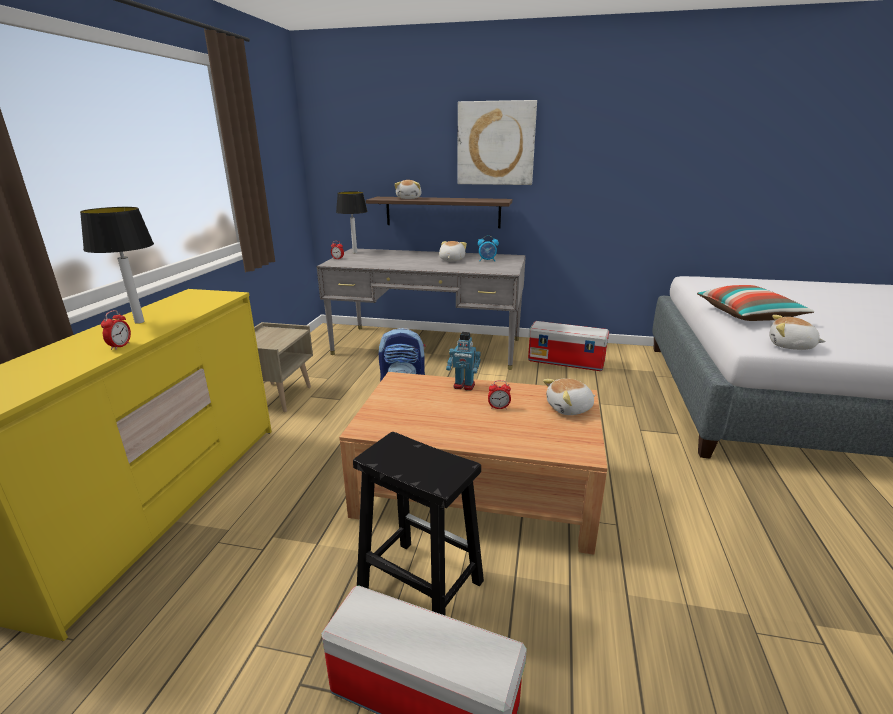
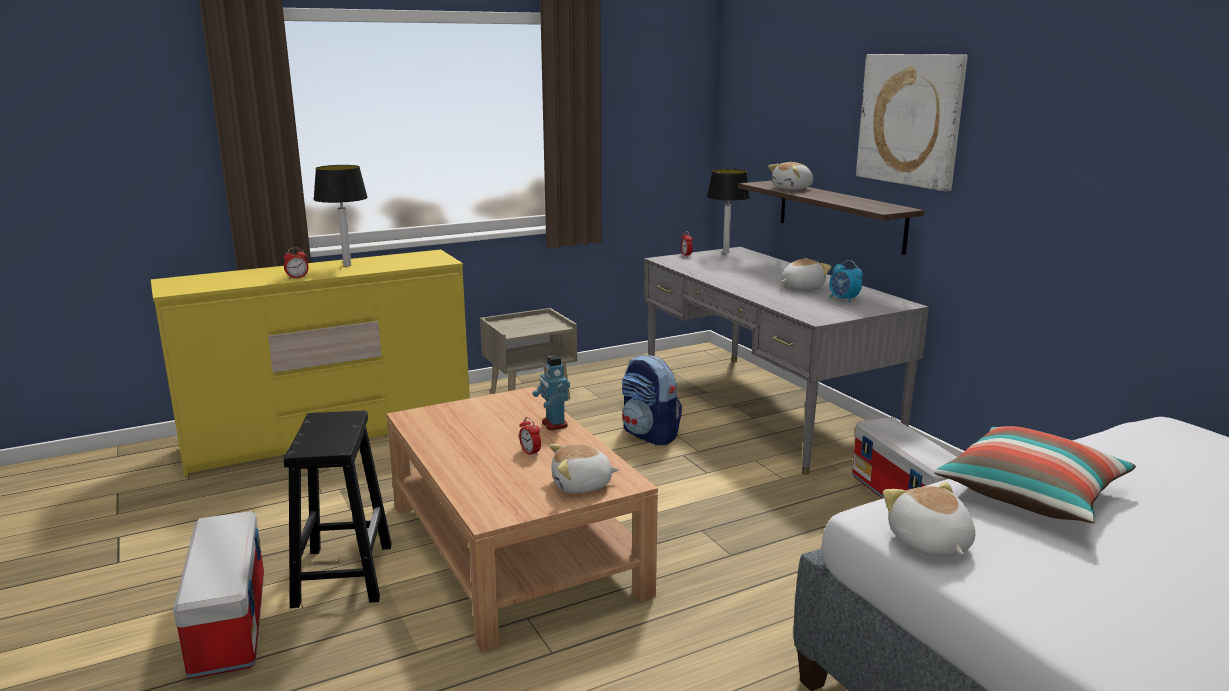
camera: 50 degrees right, 5 degrees down
plush toy [543,378,595,415] -> plush toy turned 45 degrees counterclockwise [549,444,619,493]

